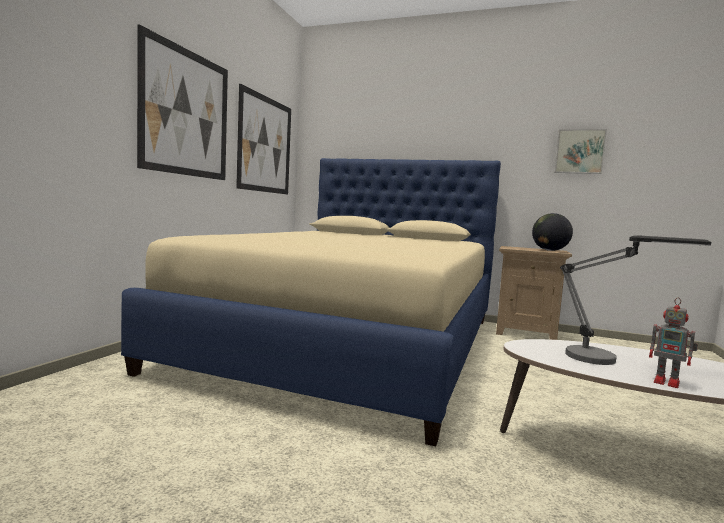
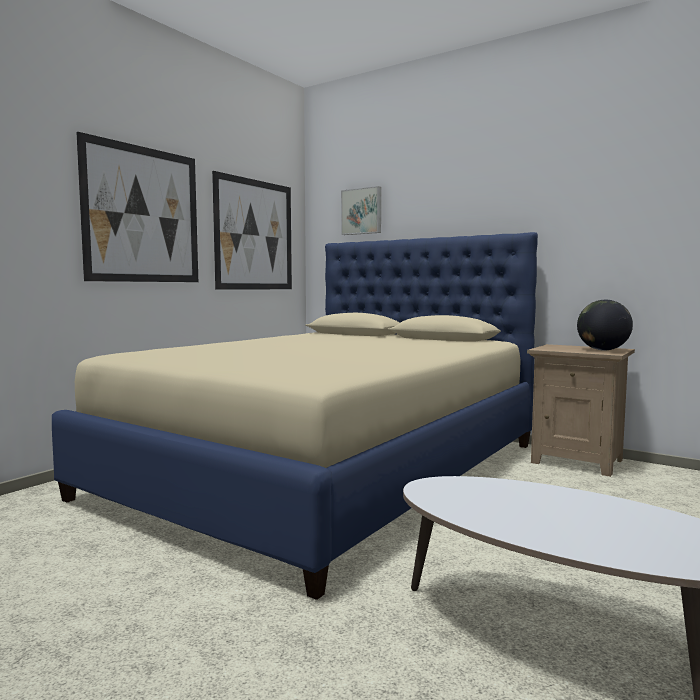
camera: 15 degrees right, 0 degrees up
picture [554,129,607,174] -> picture moved to [341,186,381,235]
table lamp [560,235,711,365] -> none
toy robot [649,298,698,388] -> none

